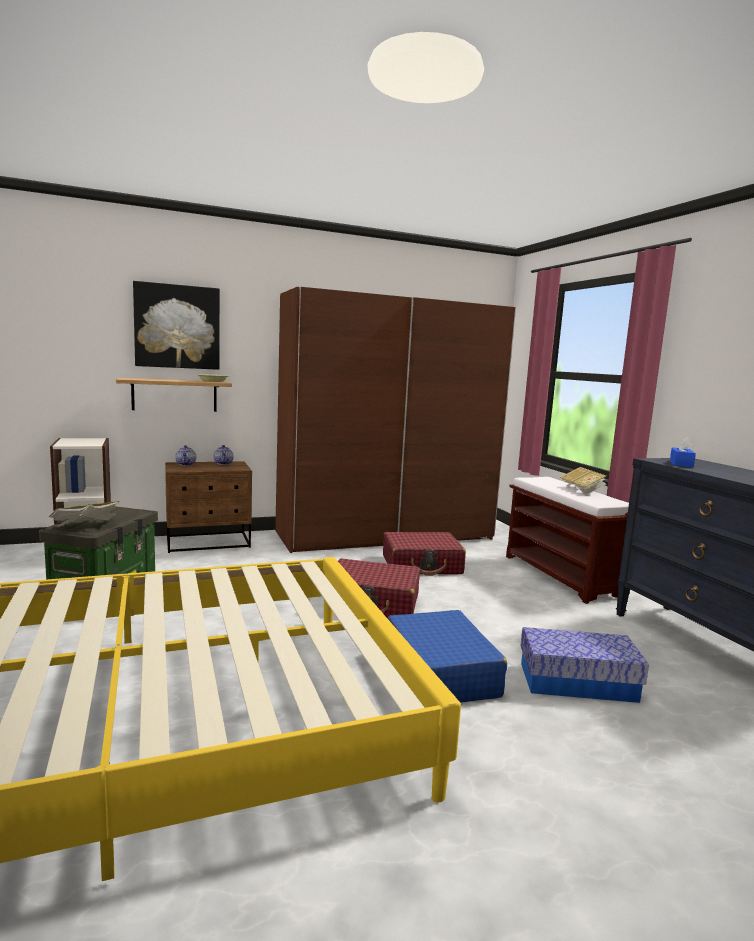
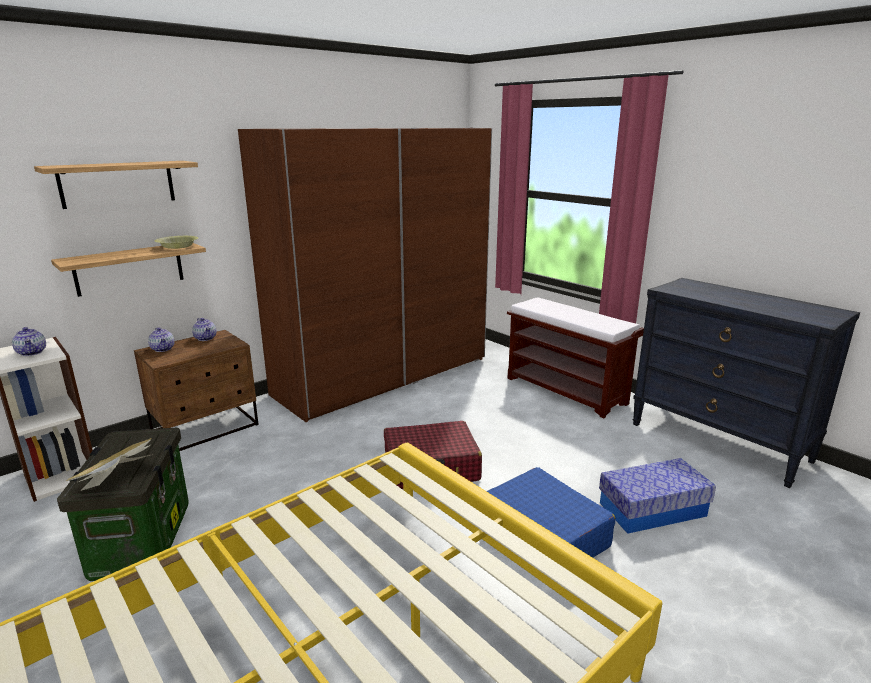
camera: 20 degrees left, 10 degrees up
picture [133,281,220,370] -> shelf [34,161,198,209]
red suitcase [383,532,466,576] -> none
book [560,467,606,495] -> none
blue tissue box [670,437,696,467] -> none
none -> teapot [12,327,46,356]

